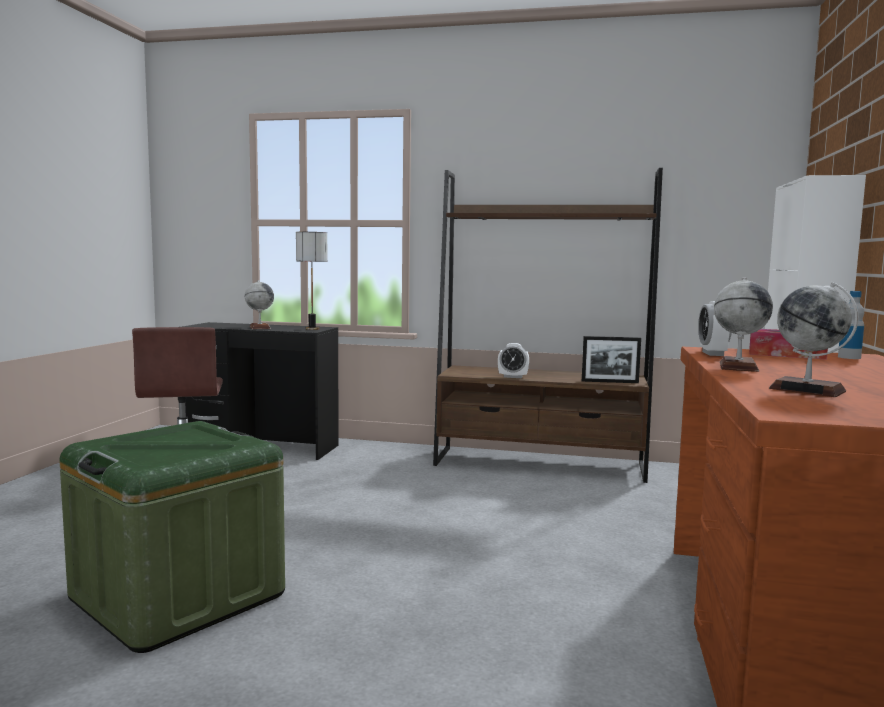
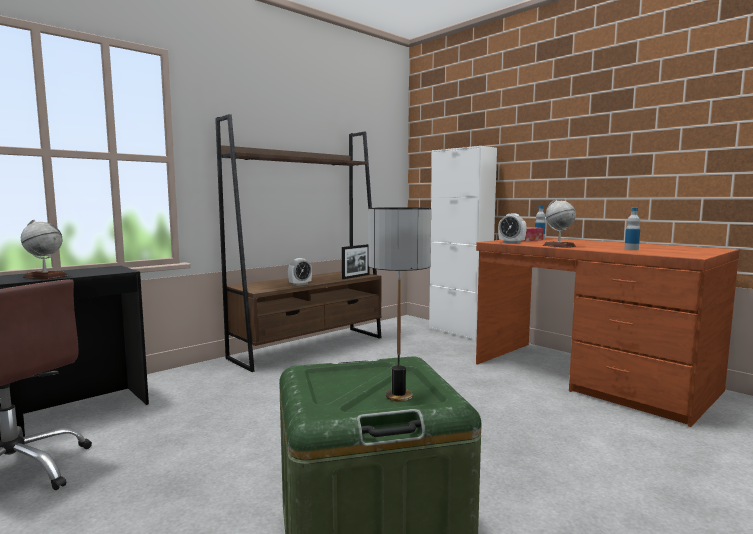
camera: 55 degrees left, 0 degrees up
table lamp [296,232,327,330] -> table lamp moved to [368,207,431,402]
globe [769,282,859,397] -> bottle [625,207,640,250]

